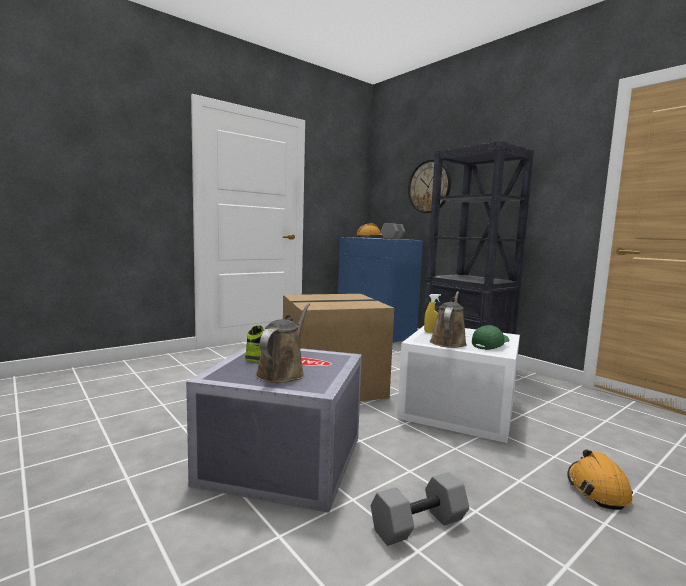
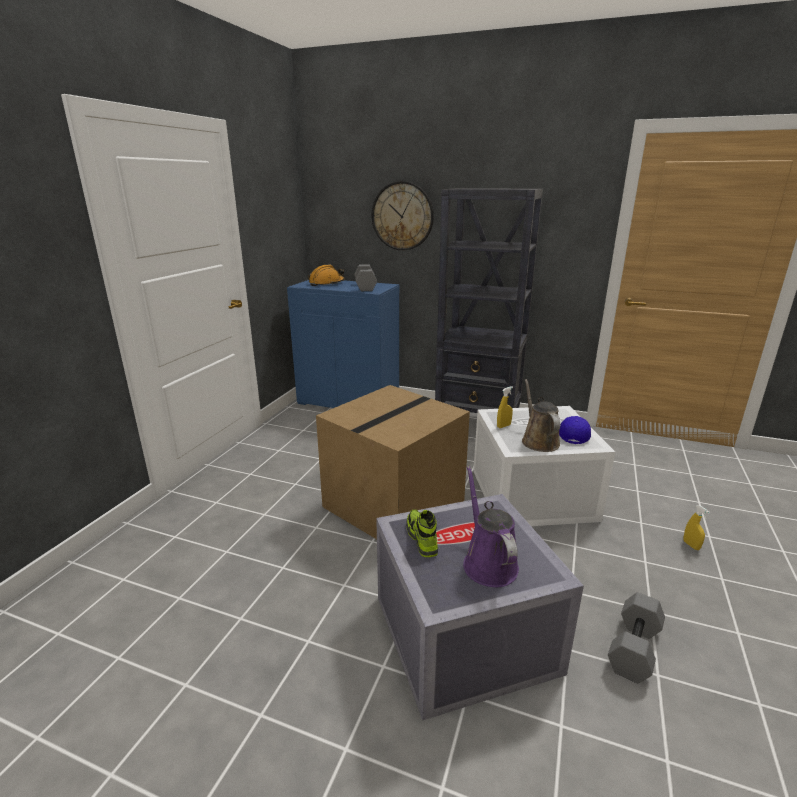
camera: 30 degrees left, 15 degrees up
brown watering can [255,303,310,383] -> purple watering can [463,466,519,587]
green cap [472,325,510,350] -> blue cap [559,416,591,444]
orange hard hat [567,449,633,510] -> yellow spray bottle [684,505,710,550]

